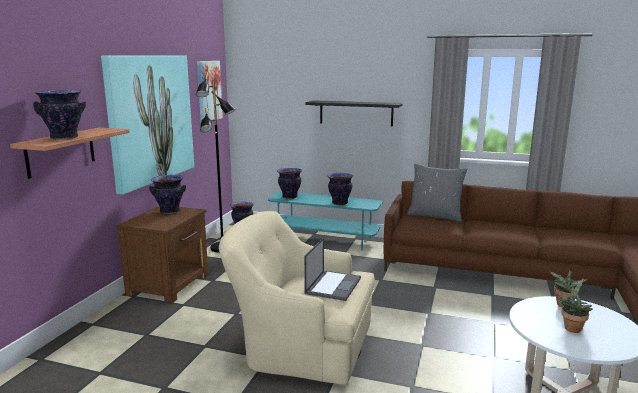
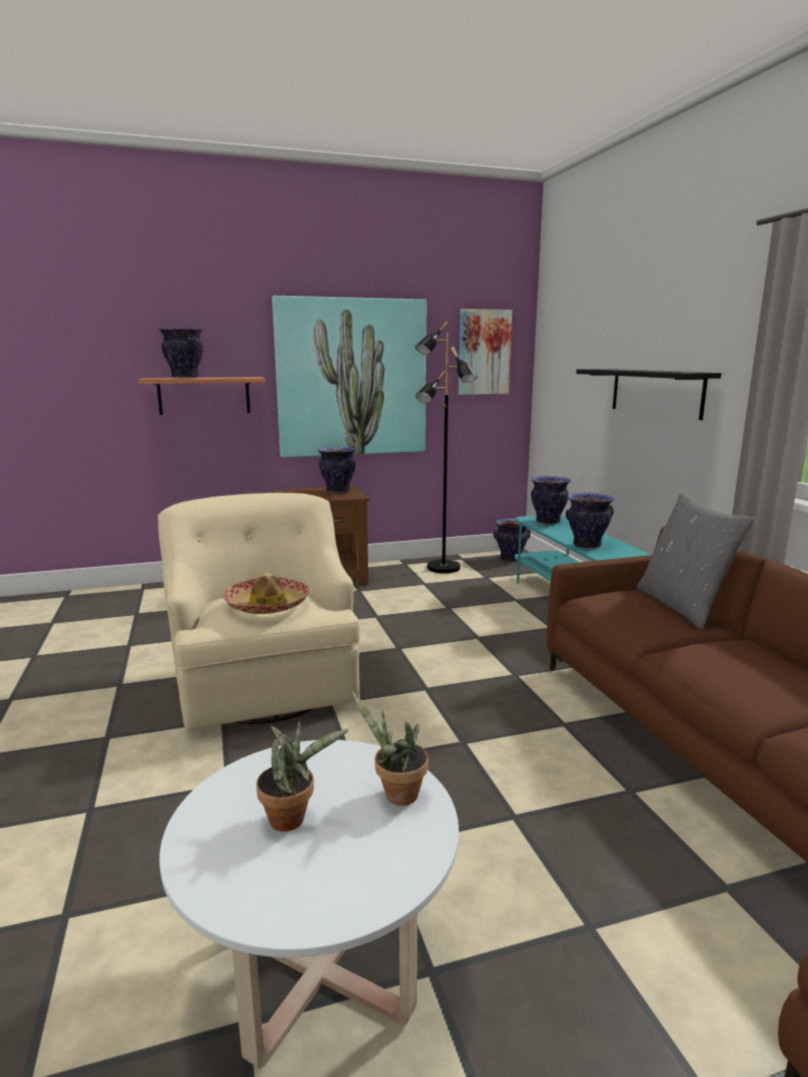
camera: 55 degrees right, 0 degrees up
laptop [304,237,361,301] -> hat [223,573,310,614]

